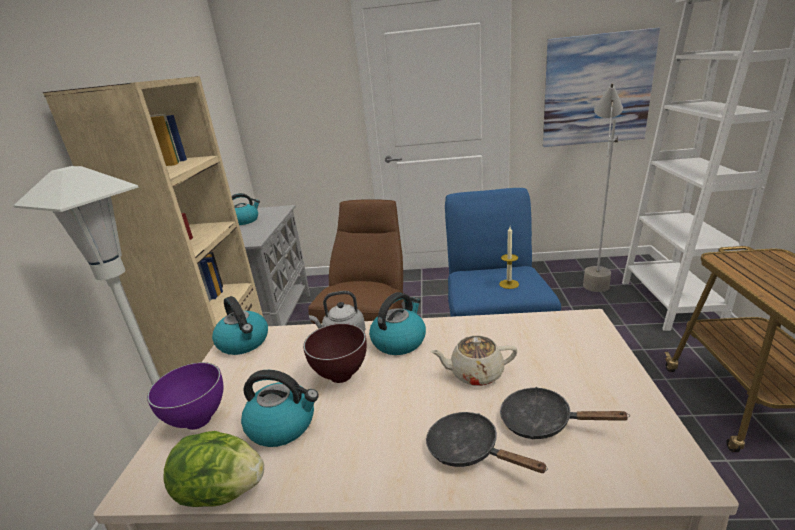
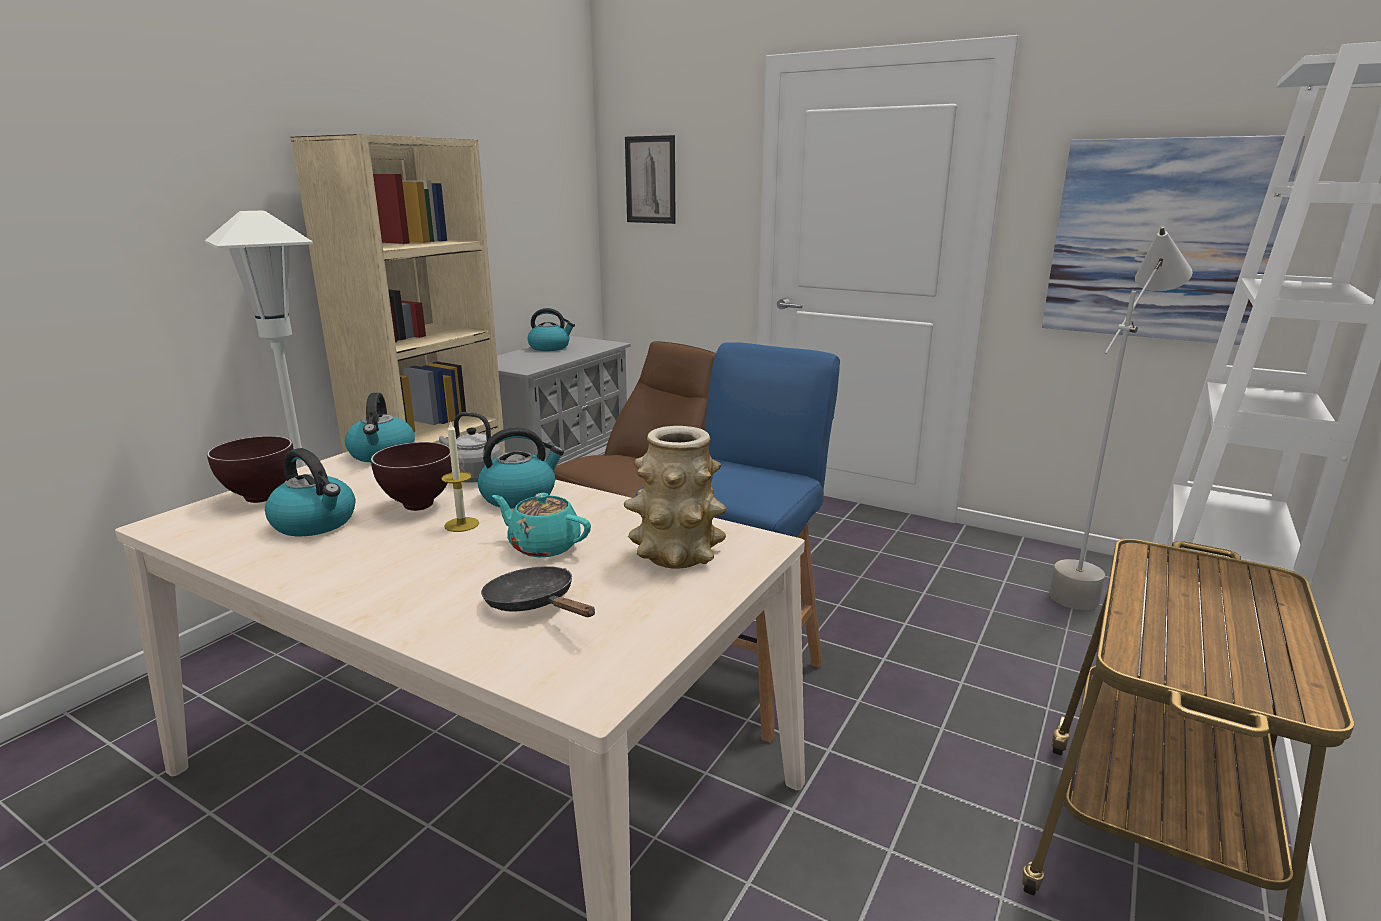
camera: 25 degrees right, 5 degrees down
purple bowl [147,362,224,430] -> brown bowl [207,436,294,503]
lettuce [163,431,264,507] -> none
black frying pan [426,412,548,473] -> none
beige teapot [430,336,517,386] -> turquoise teapot [492,493,591,558]
candle [499,227,519,289] -> candle moved to [441,421,479,532]
none -> vase [624,426,726,569]
none -> picture [625,135,676,224]

